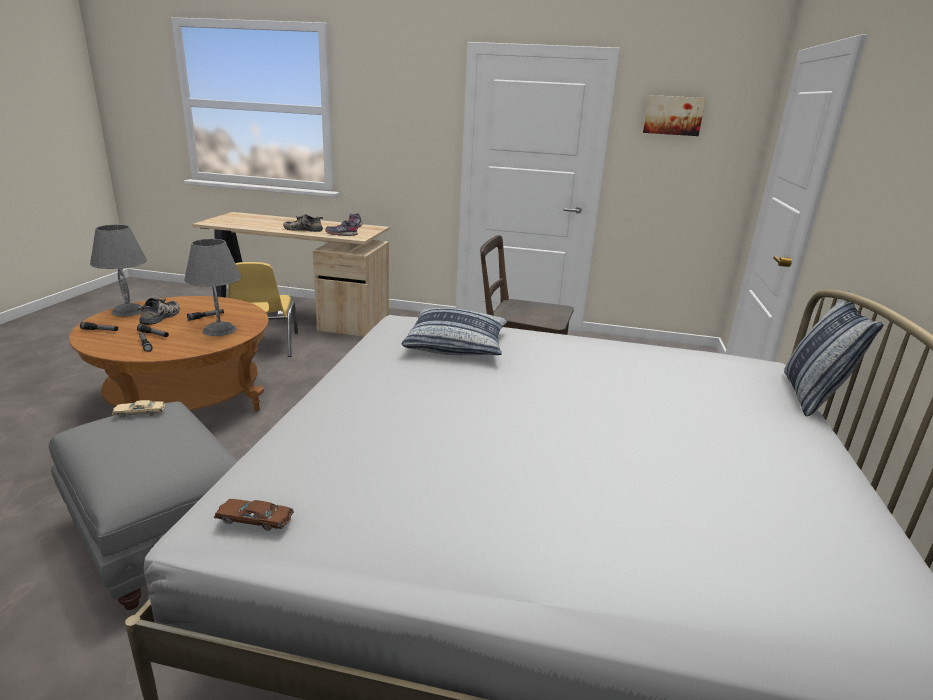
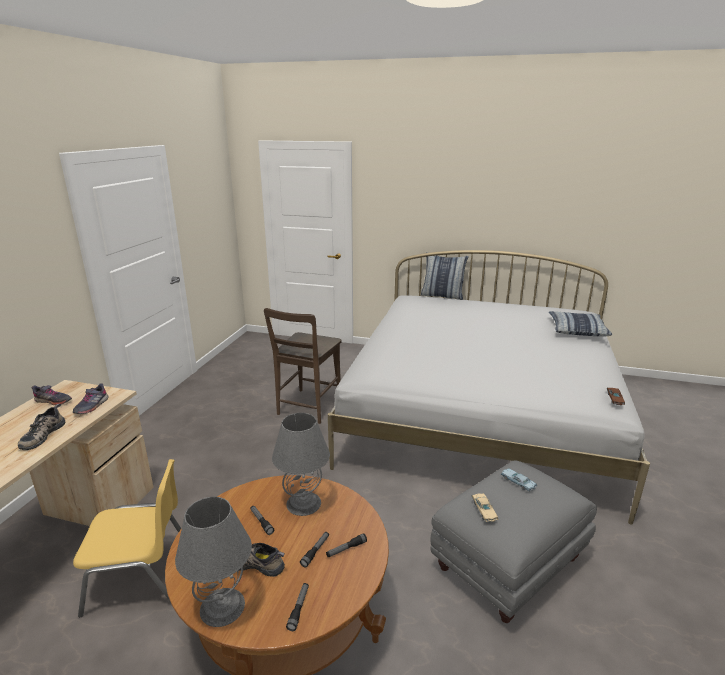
camera: 85 degrees left, 0 degrees up
pillow [402,308,508,355] -> pillow moved to [549,311,612,336]
picture [643,95,706,136] -> none
none -> blue toy car [501,468,537,492]

